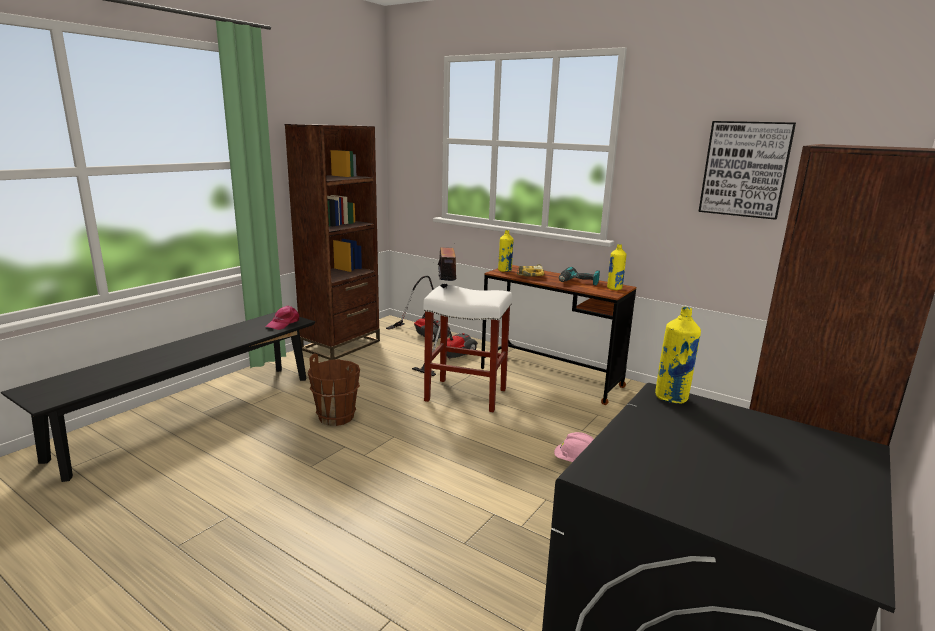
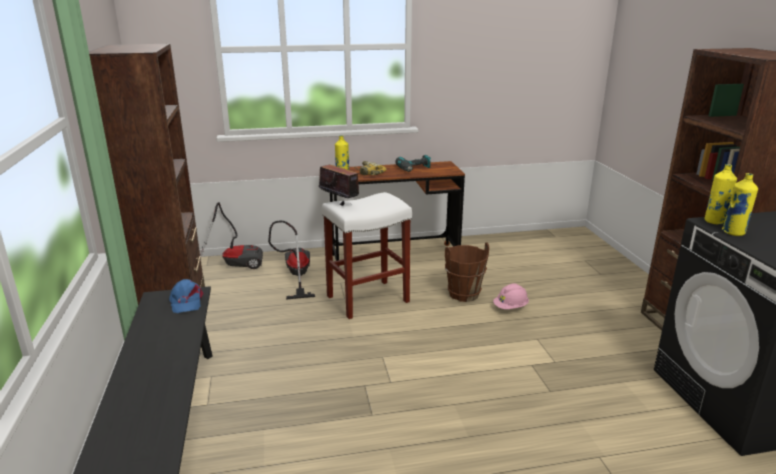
camera: 45 degrees left, 5 degrees up
pink cap [265,306,299,330] -> blue cap [169,279,204,313]
brown bucket [308,353,360,426] -> brown bucket moved to [445,242,489,302]
yellow bottle [607,244,626,290] -> yellow bottle moved to [722,173,758,236]
picture [699,121,796,220] -> none

